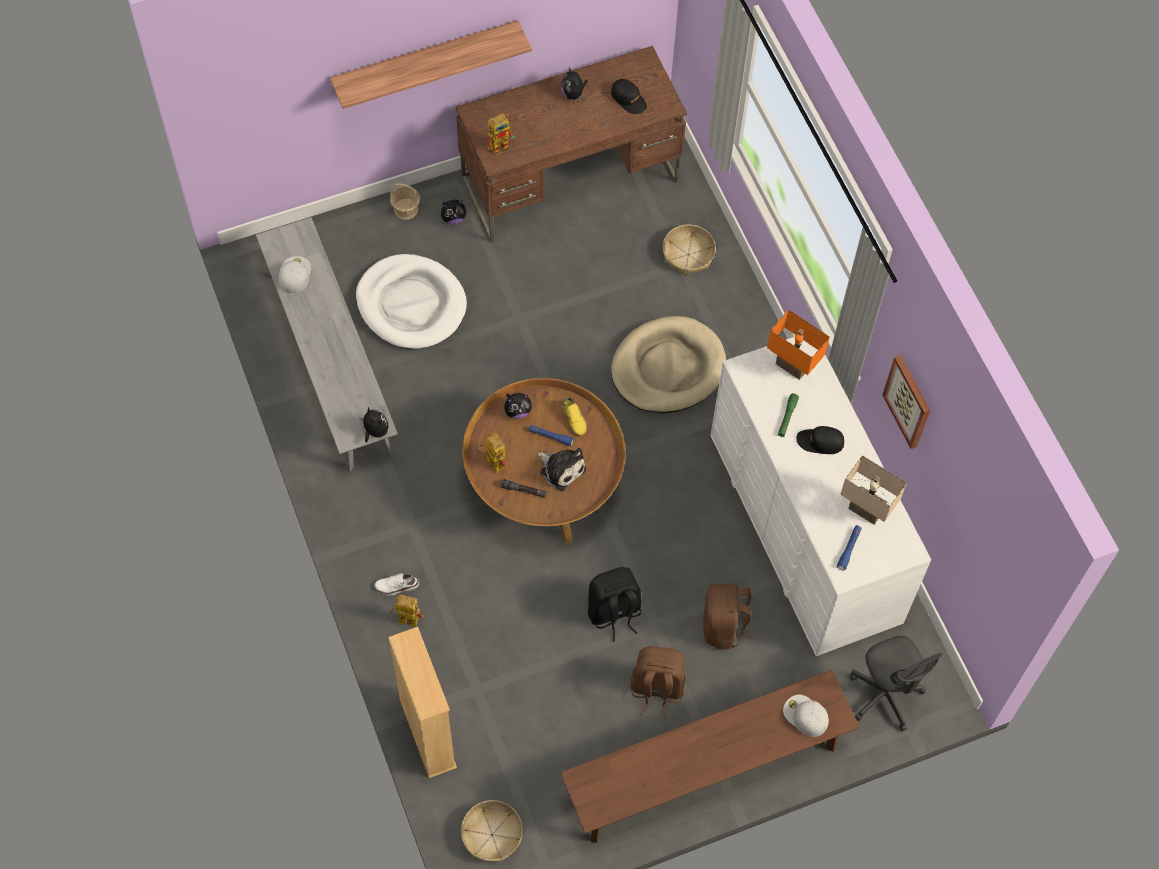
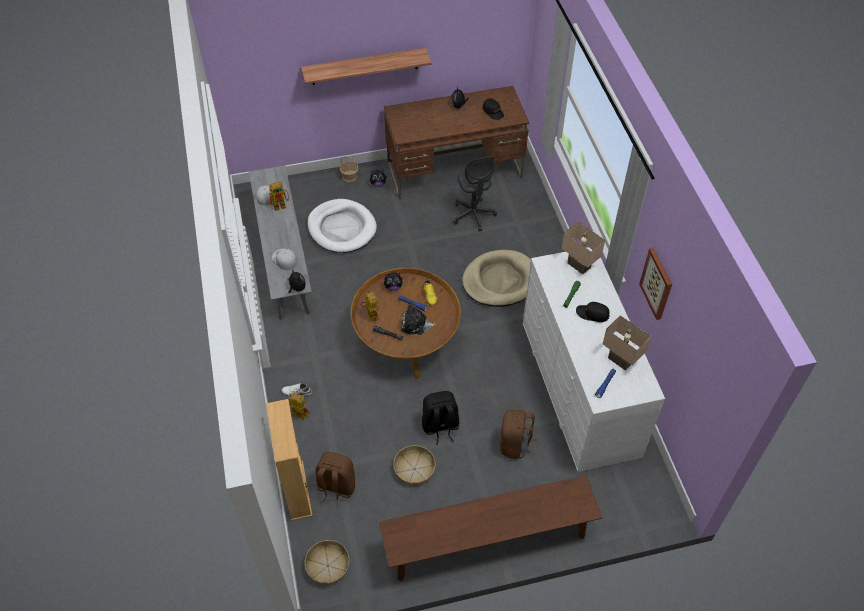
camera: 10 degrees right, 10 degrees down
toy robot [487,113,515,156] -> toy robot moved to [269,182,289,211]
plush toy [537,448,586,491] -> plush toy turned 135 degrees clockwise [401,302,436,335]
brown backpack [630,646,685,719] -> brown backpack moved to [316,452,355,508]
basket [663,224,716,275] -> basket moved to [393,445,436,486]
orange table lamp [767,309,830,380] -> beige table lamp [562,221,605,274]
white cap [783,695,829,737] -> white cap moved to [272,249,297,270]
grey office chair [850,636,943,731] -> grey office chair moved to [453,156,497,232]

